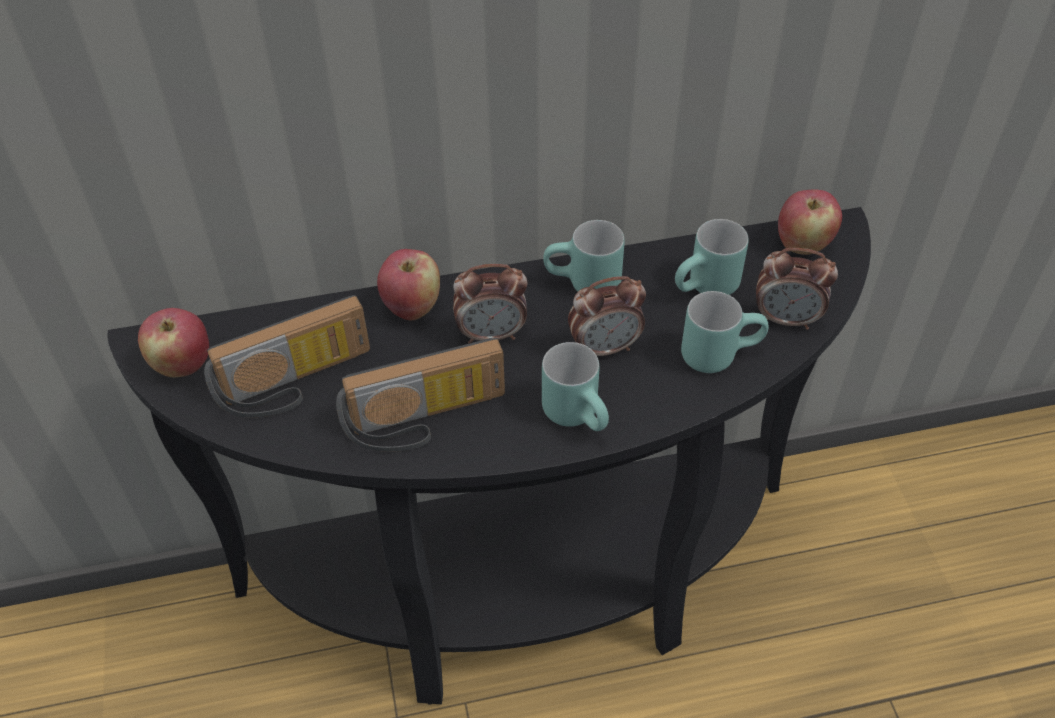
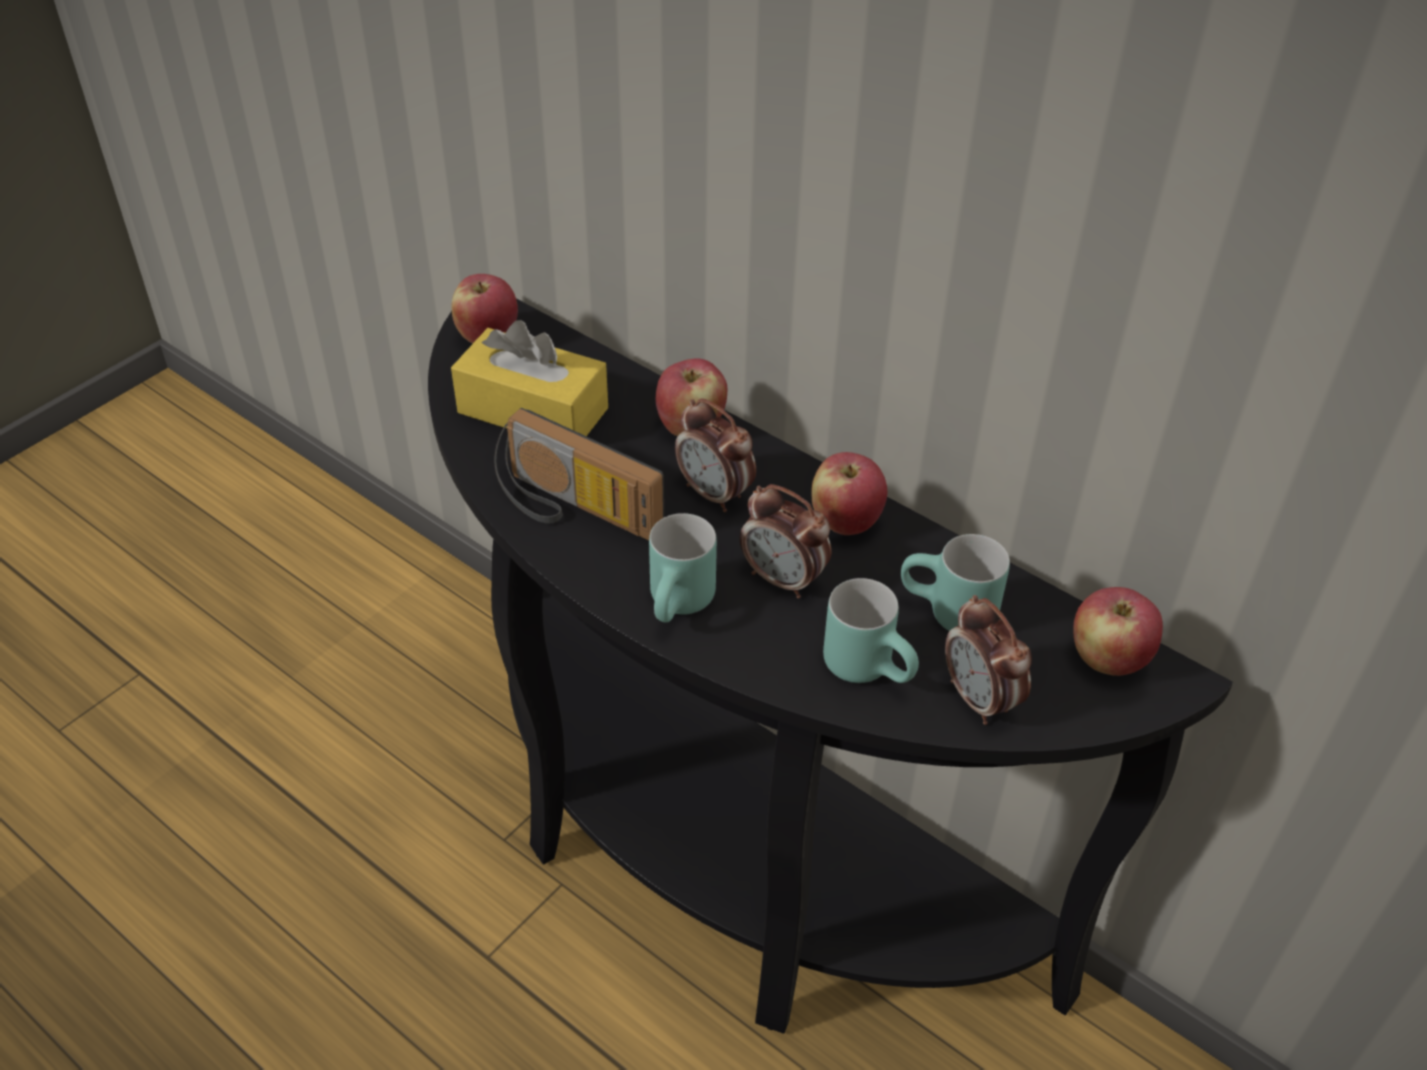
camera: 50 degrees right, 5 degrees down
radio [204,295,370,417] -> yellow tissue box [451,320,608,436]
turquoise mug [543,220,625,291] -> apple [811,452,887,535]

